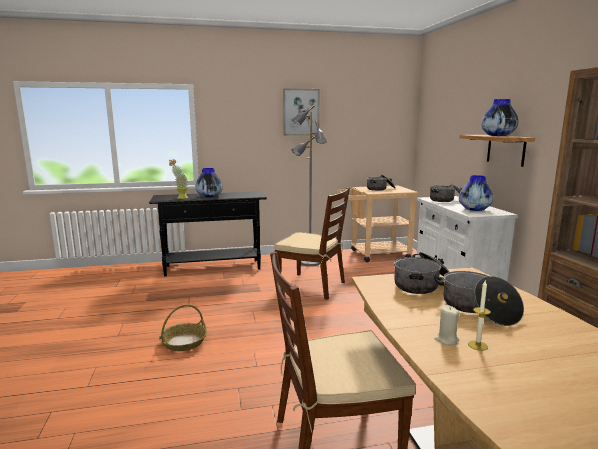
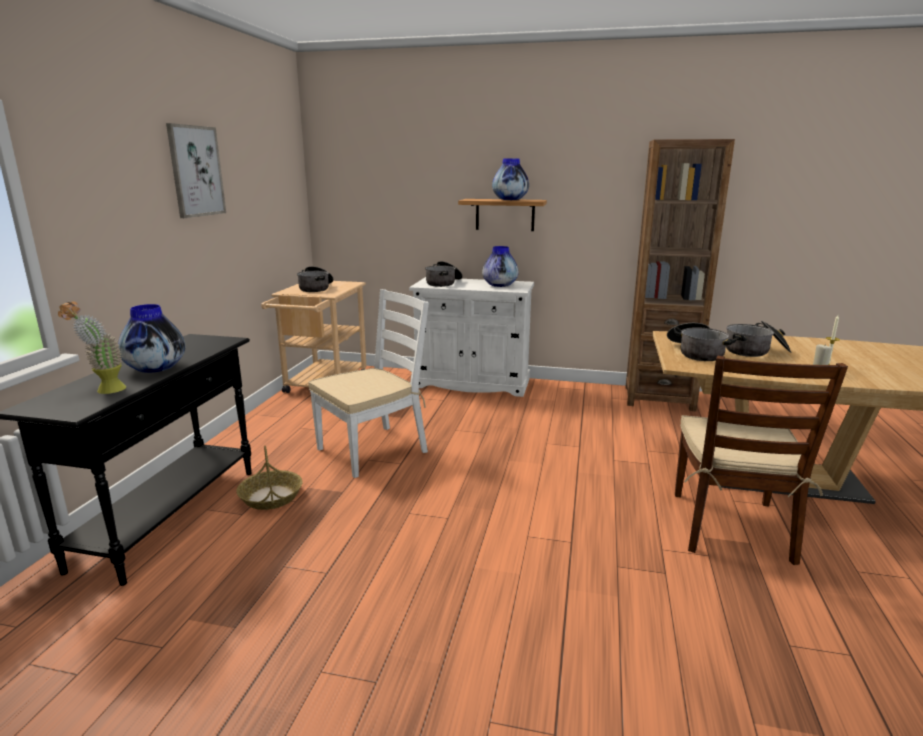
camera: 65 degrees left, 5 degrees up
basket [159,304,207,351] -> basket moved to [236,446,303,510]
brown chair [274,188,350,300] -> white chair [308,289,429,478]
grey floor lamp [292,104,327,266] -> none

